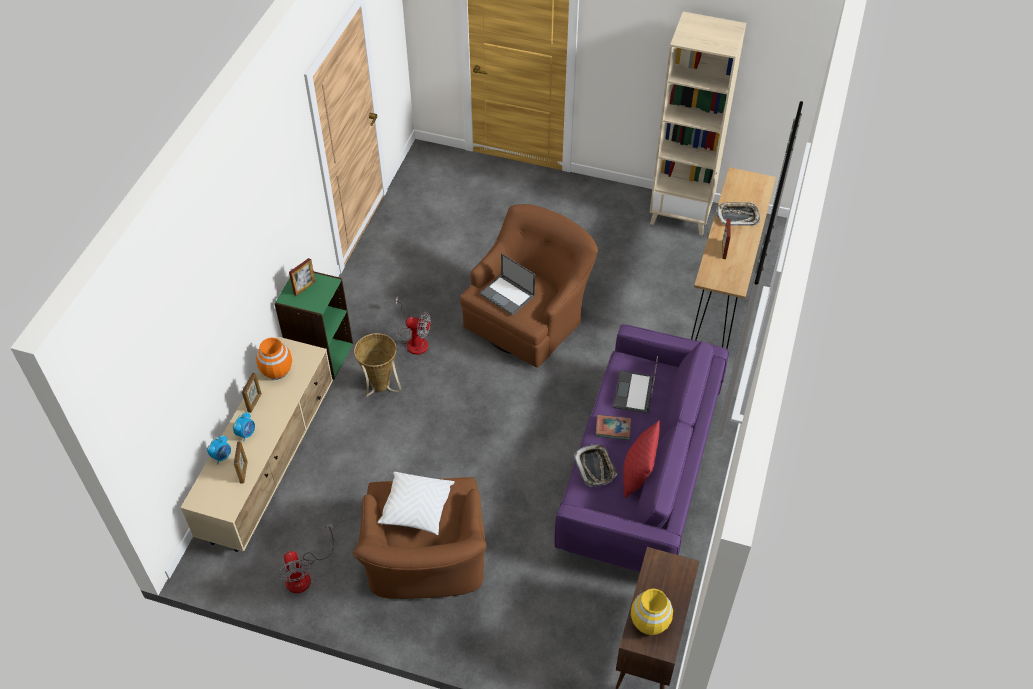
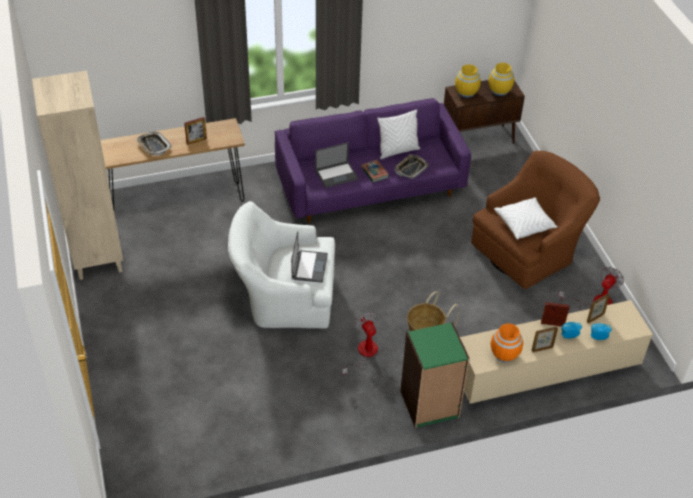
camera: 125 degrees left, 5 degrees down
picture frame [289,258,316,296] -> picture frame moved to [541,302,569,327]
brown armchair [460,204,598,367] -> white armchair [228,201,335,328]
red pillow [623,420,660,498] -> white pillow [377,109,420,159]
none -> yellow vase [455,64,481,98]

